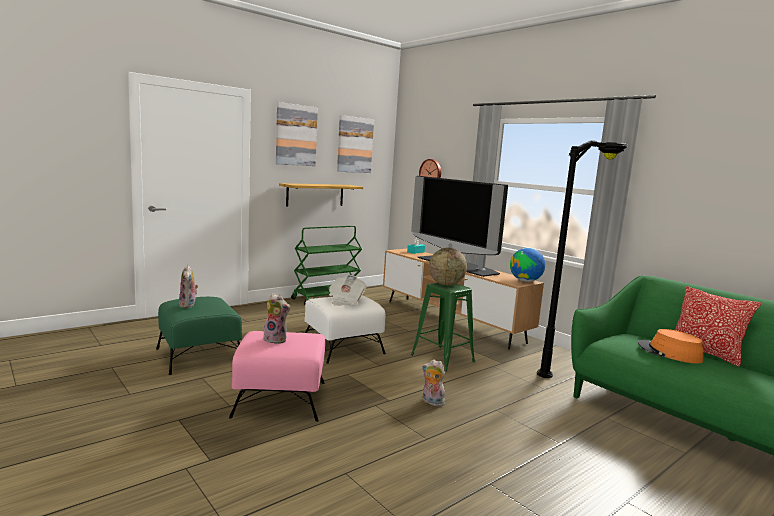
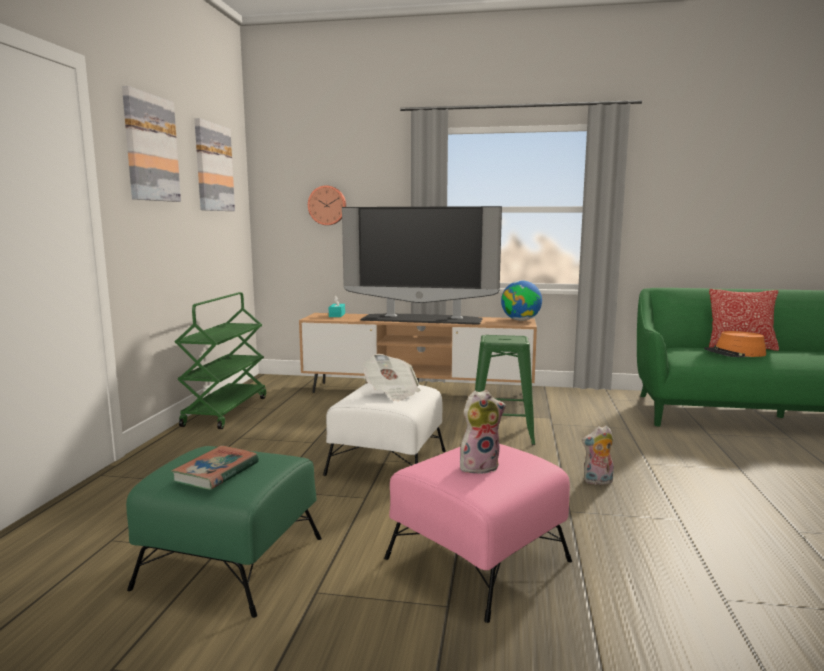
camera: 40 degrees left, 0 degrees up
plush toy [179,265,198,308] -> book [171,445,259,490]
shelf [279,183,363,206] -> none
globe [429,248,467,286] -> none
black floor lamp [537,140,629,378] -> none

